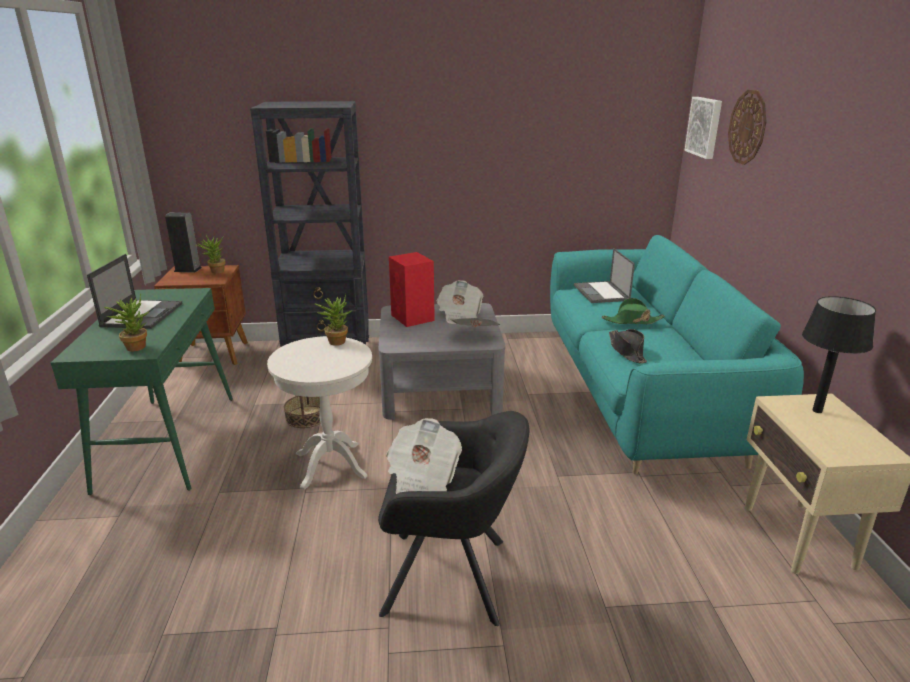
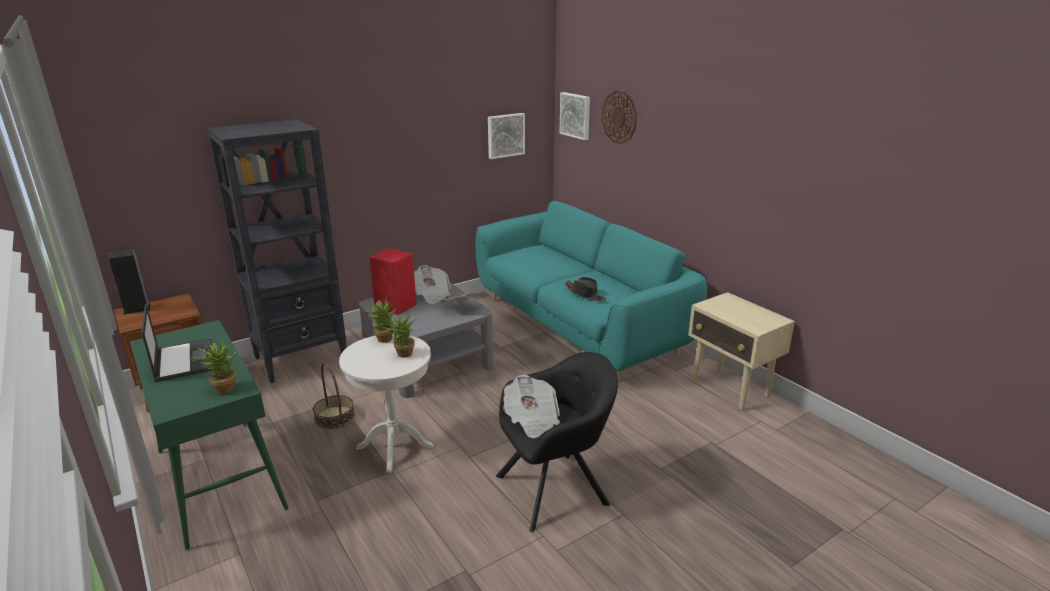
camera: 30 degrees left, 0 degrees up
potted plant [196,235,225,273] -> potted plant moved to [382,312,416,358]
laptop [574,248,635,303] -> none
green hat [602,298,665,324] -> none
black table lamp [802,296,876,413] -> none
none -> picture [488,113,525,159]

